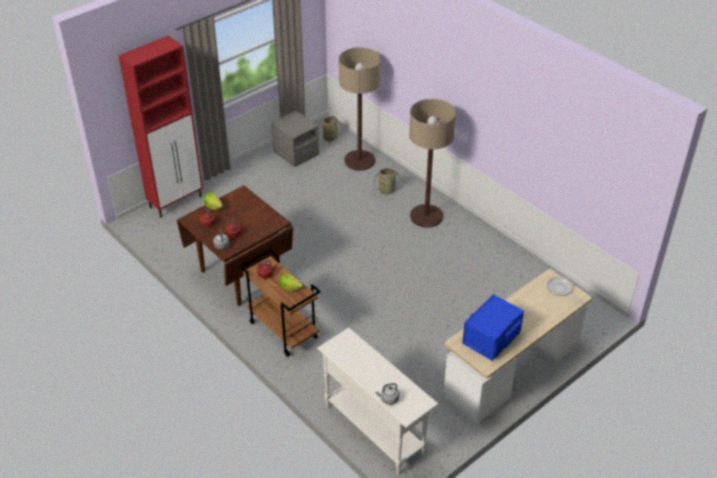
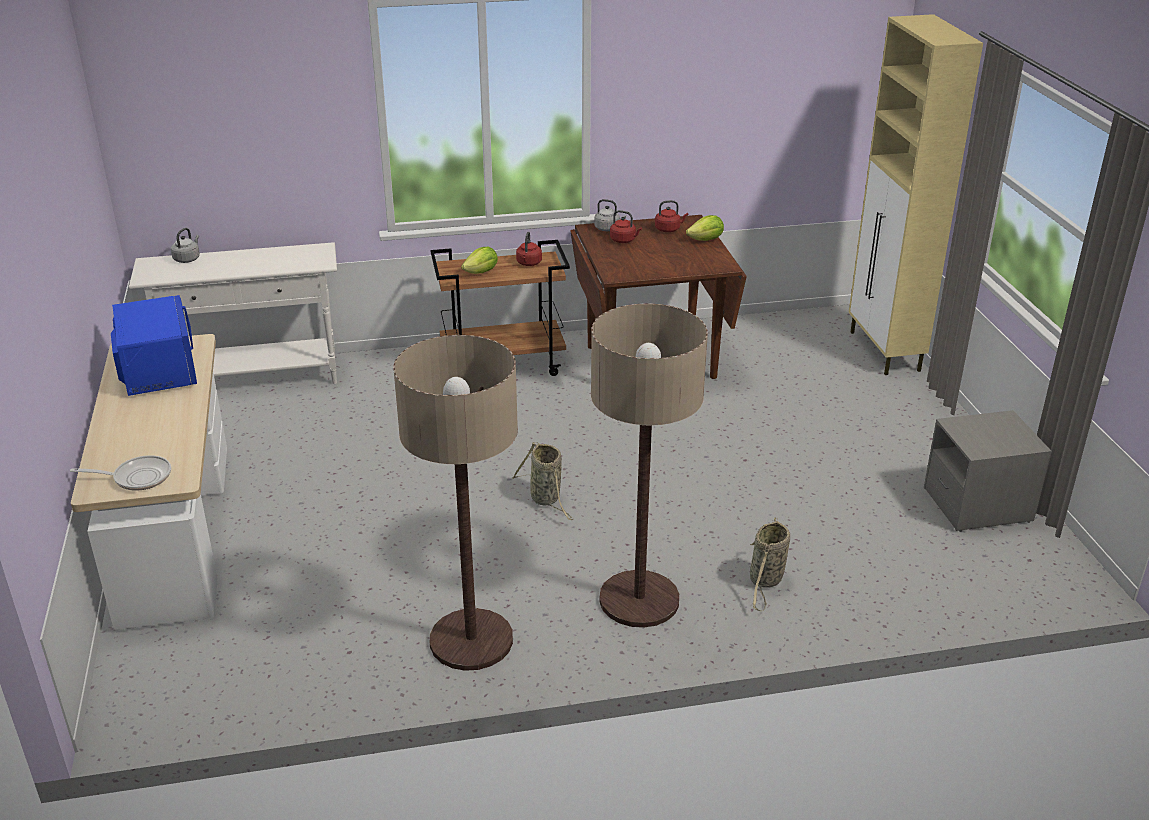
camera: 120 degrees right, 10 degrees down
red cabinet [118,35,203,218] -> beige cabinet [849,14,983,375]
basket [321,116,343,145] -> basket moved to [512,442,573,520]
floor lamp [339,48,381,171] -> floor lamp moved to [393,335,518,671]

